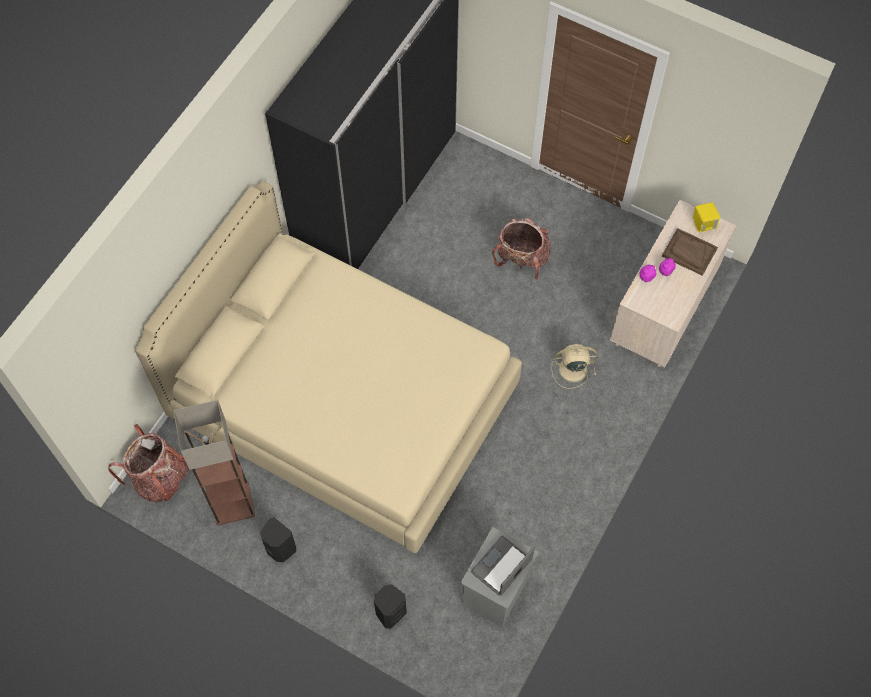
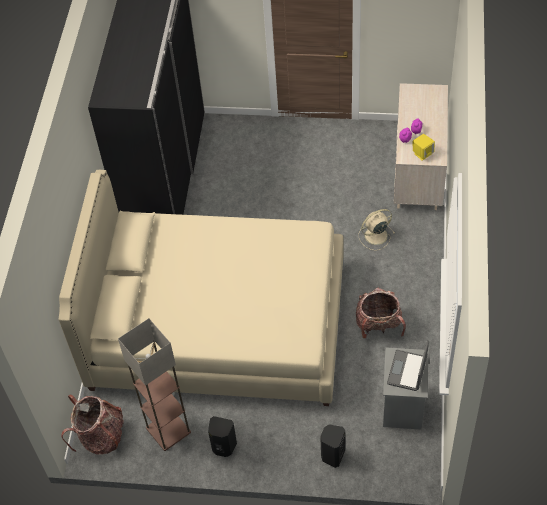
camera: 20 degrees left, 10 degrees down
backpack [492,218,550,280] -> backpack moved to [356,288,406,338]
brown tray [662,228,718,276] -> none
yellow speaker [693,202,720,233] -> yellow speaker moved to [413,134,435,160]

